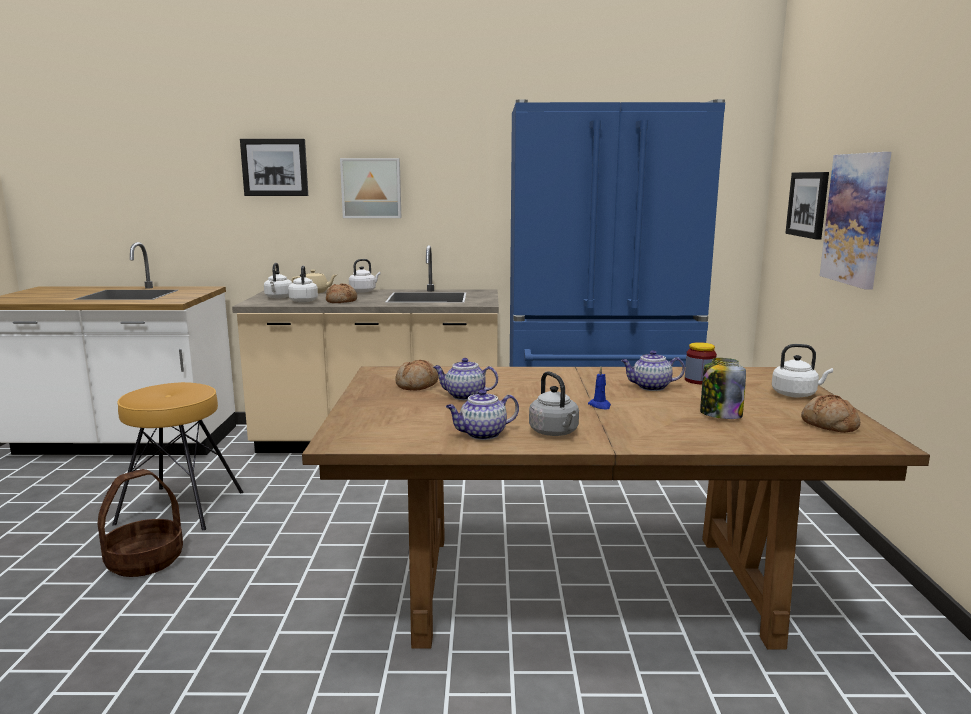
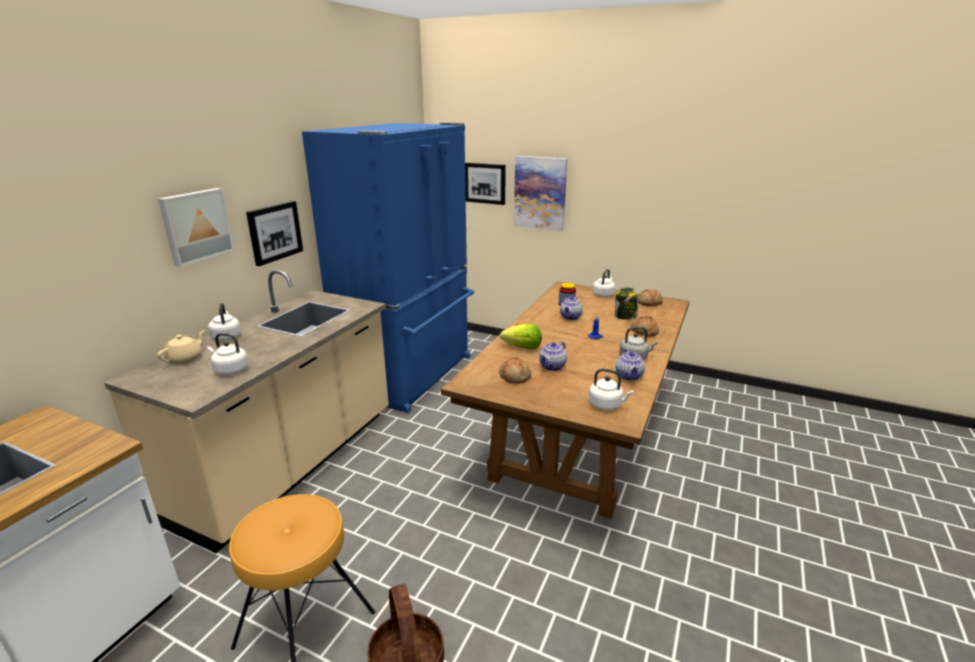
camera: 65 degrees left, 10 degrees up
picture [240,139,308,196] -> picture moved to [246,201,303,266]
white kettle [264,263,292,299] -> white kettle moved to [589,369,633,410]
bread [326,283,357,303] -> bread moved to [631,316,659,337]
none -> lettuce [500,324,542,349]

